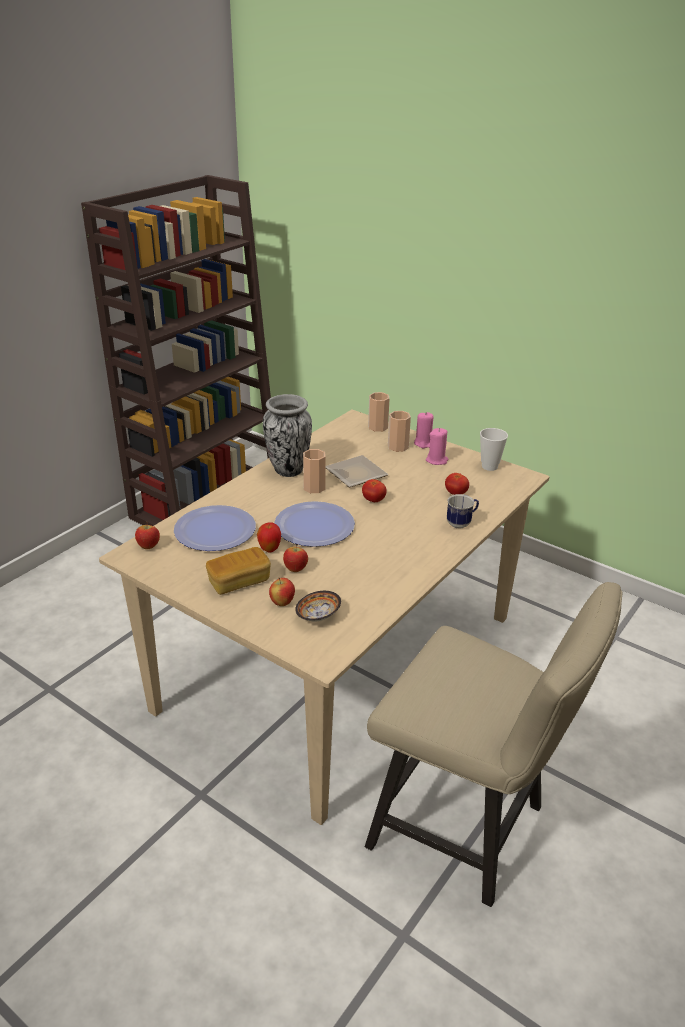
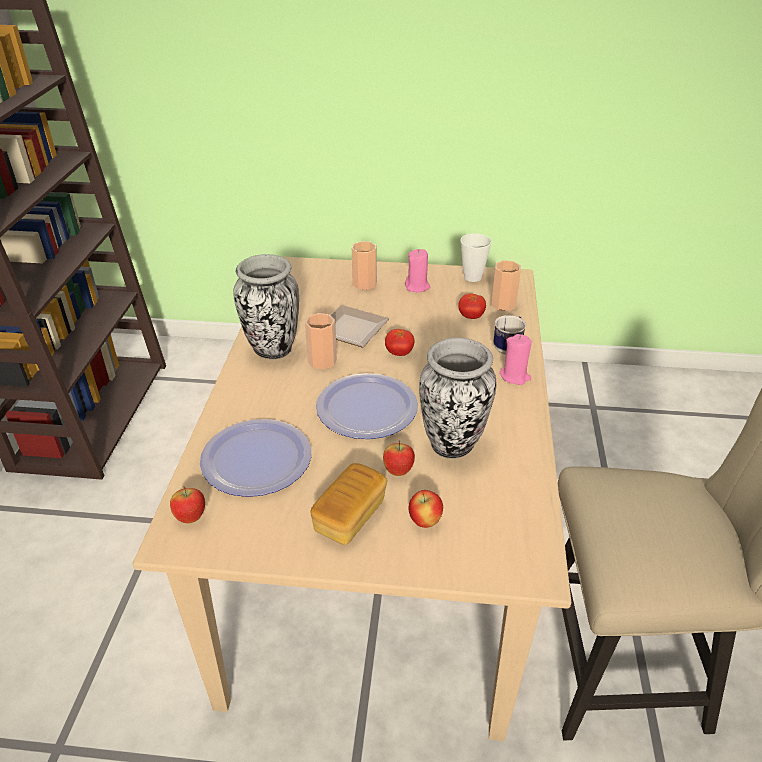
camera: 30 degrees left, 5 degrees up
apple [257,522,281,552] -> none
bowl [295,591,341,621] -> none
cup [368,392,390,432] -> cup moved to [491,260,521,311]
pink candle [414,412,434,448] -> pink candle moved to [500,334,532,385]
none -> vase [419,337,497,459]

